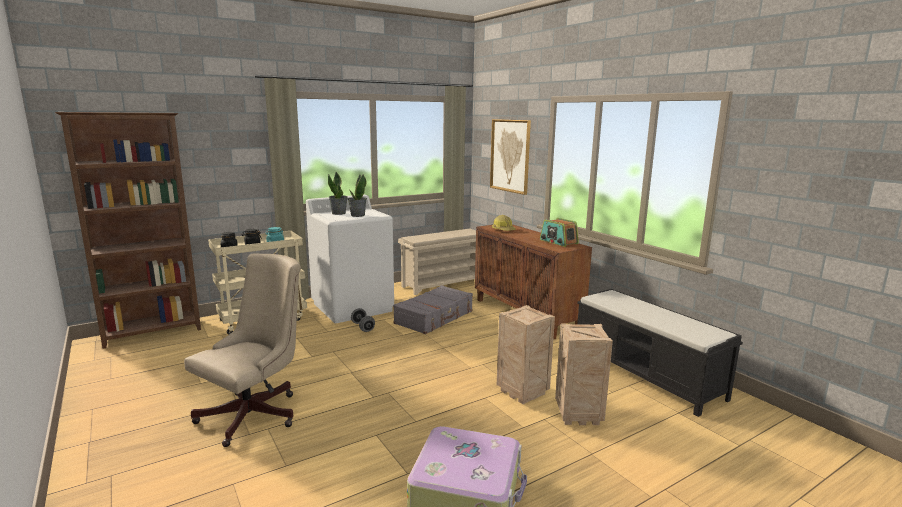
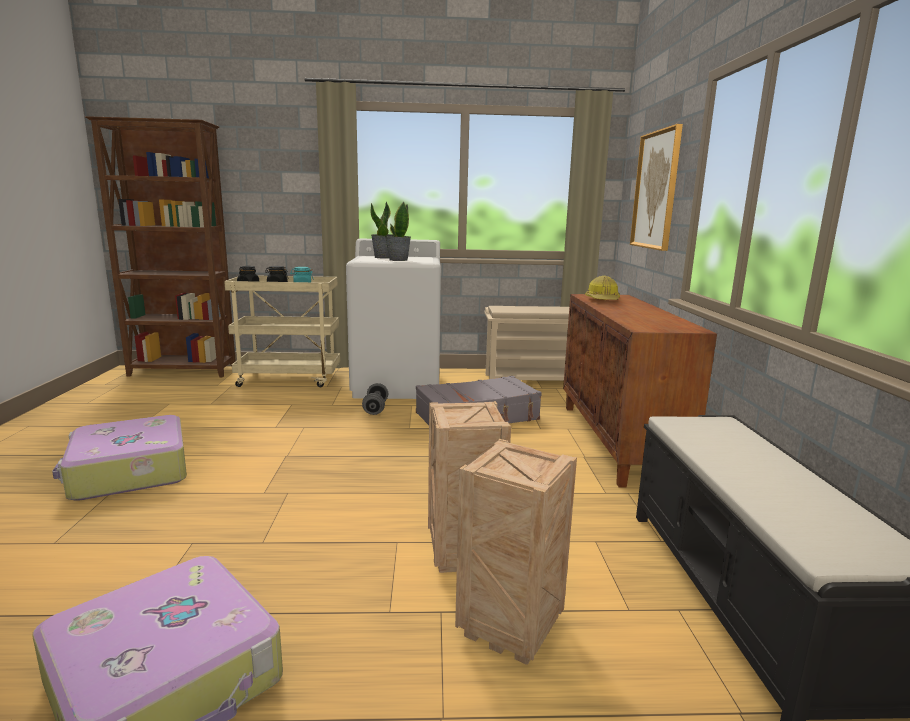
camera: 30 degrees right, 0 degrees up
beige office chair [184,254,301,447] -> suitcase [52,415,187,501]
radio [540,218,579,247] -> none

